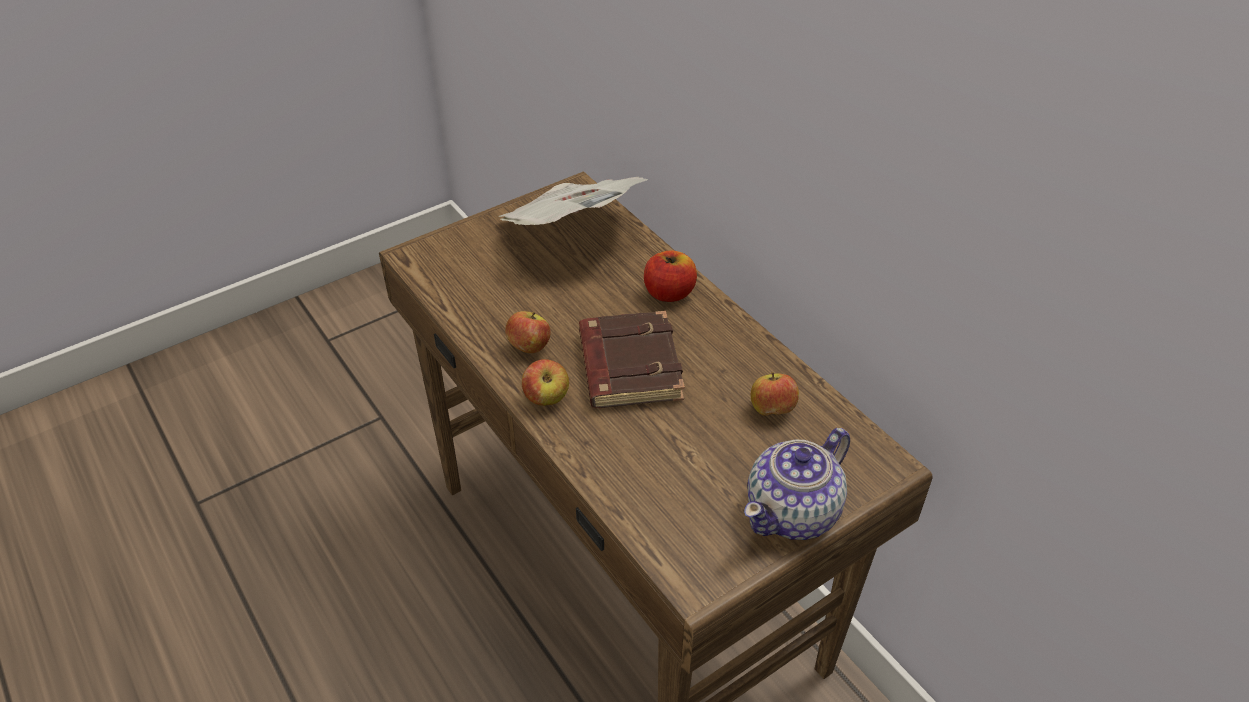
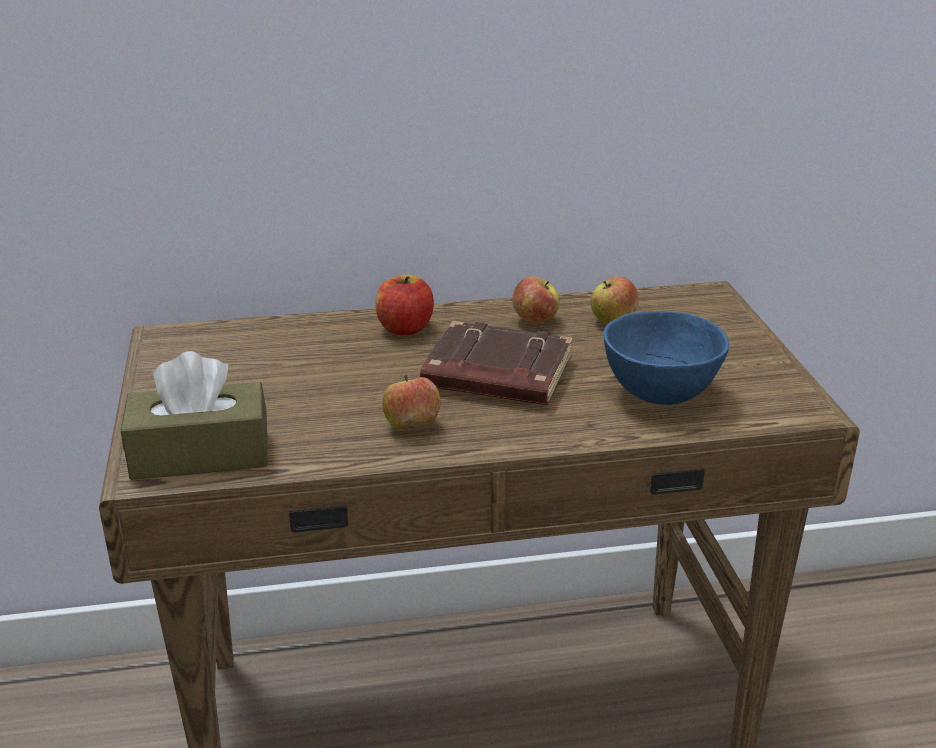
camera: 65 degrees left, 15 degrees down
newspaper [498,177,648,225] -> none
apple [522,359,569,406] -> apple moved to [512,276,560,324]
teapot [744,428,850,540] -> none
none -> brown tissue box [121,351,268,480]
none -> blue bowl [604,311,729,405]

